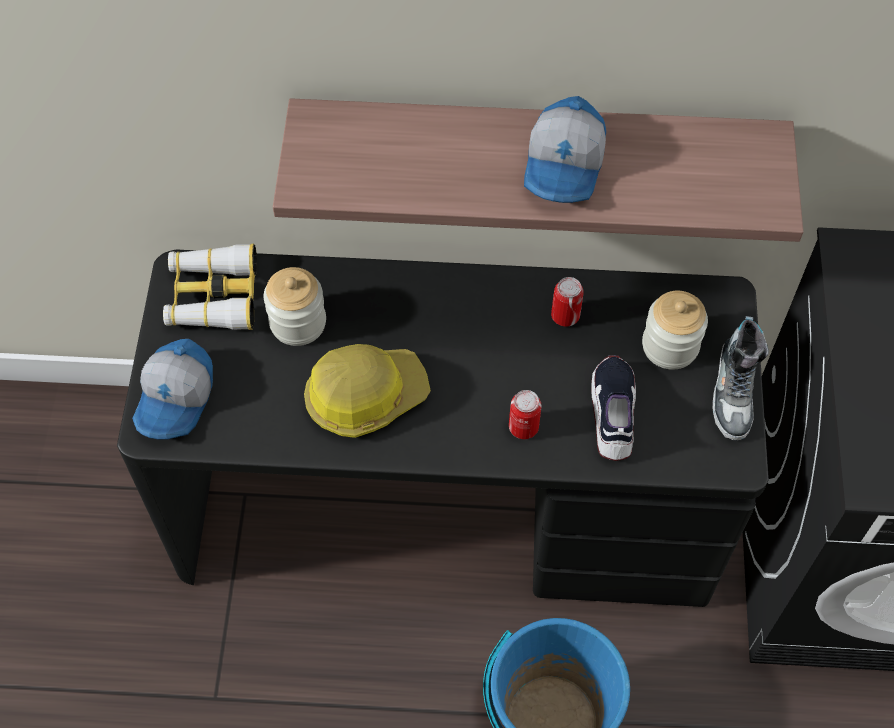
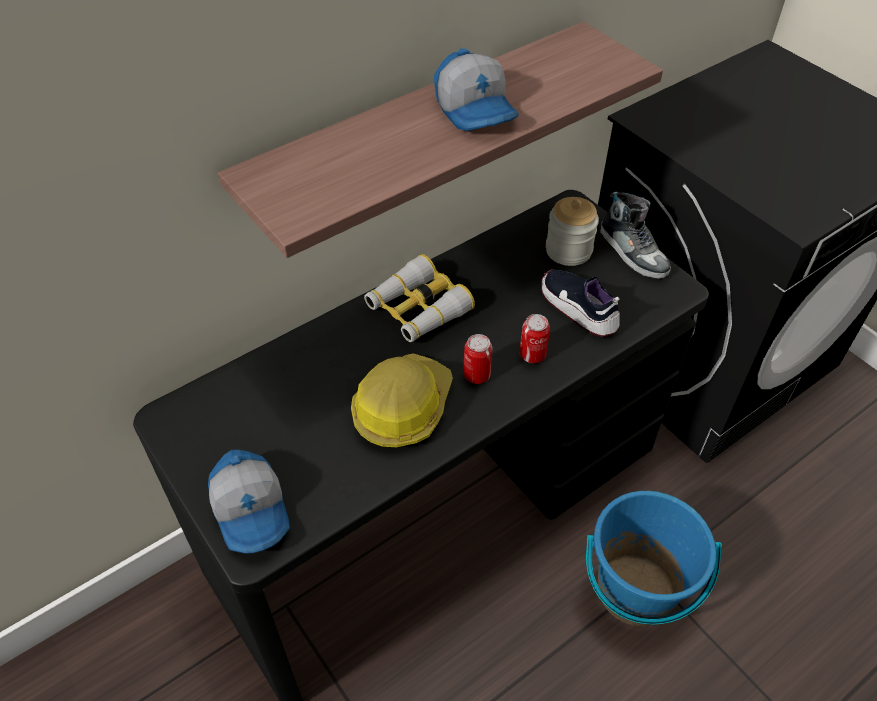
camera: 40 degrees left, 10 degrees down
binoculars [163,244,257,330] -> binoculars moved to [364,254,475,342]
jar [264,267,326,346] -> none
can [551,277,584,327] -> can moved to [463,334,493,384]

